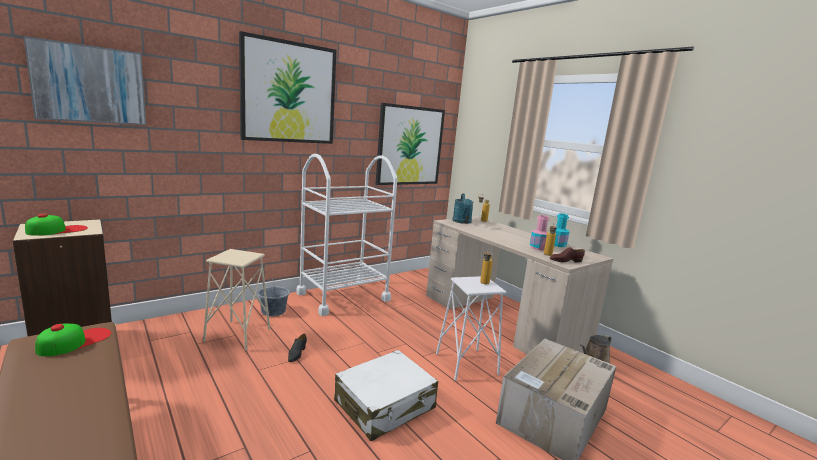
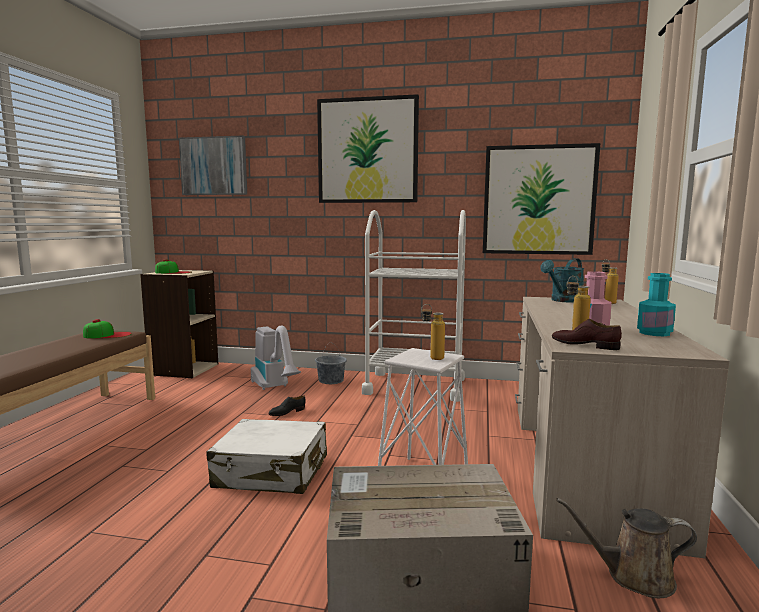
camera: 50 degrees right, 5 degrees down
beige stool [203,249,270,351] -> vacuum cleaner [251,326,301,390]

